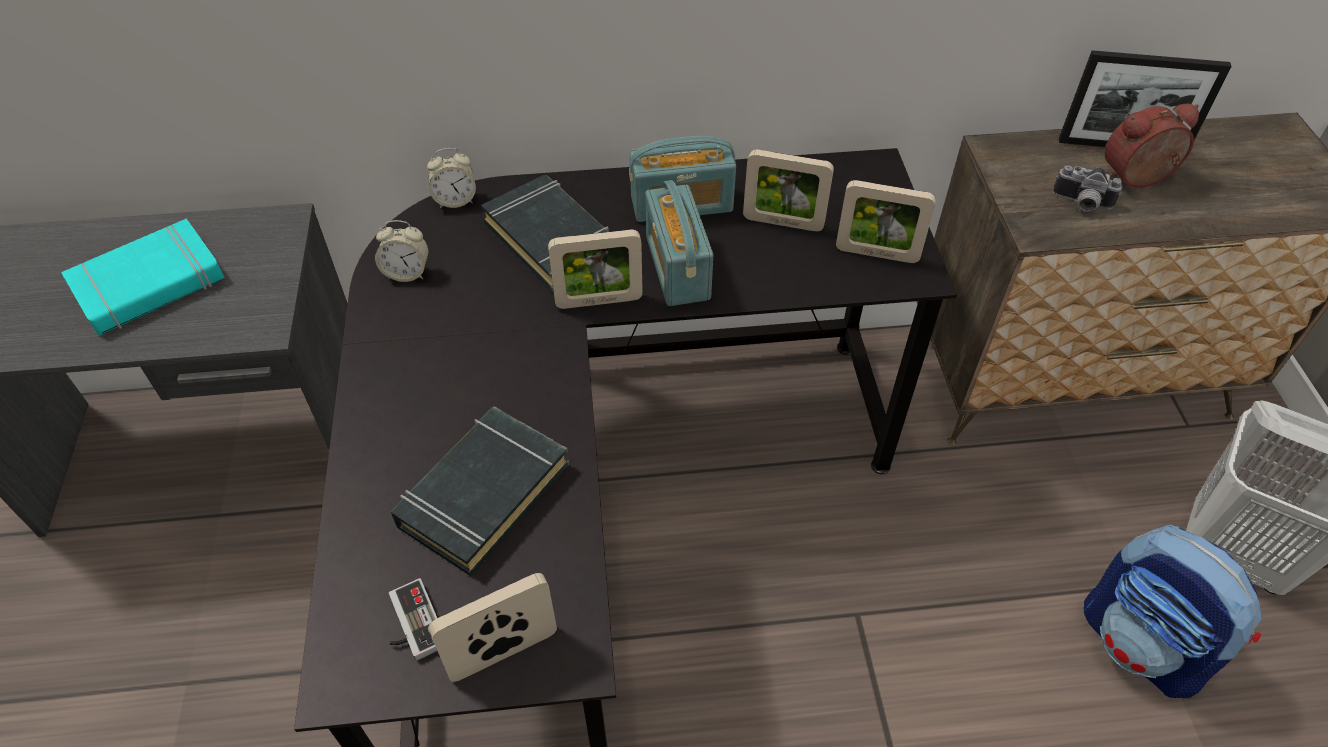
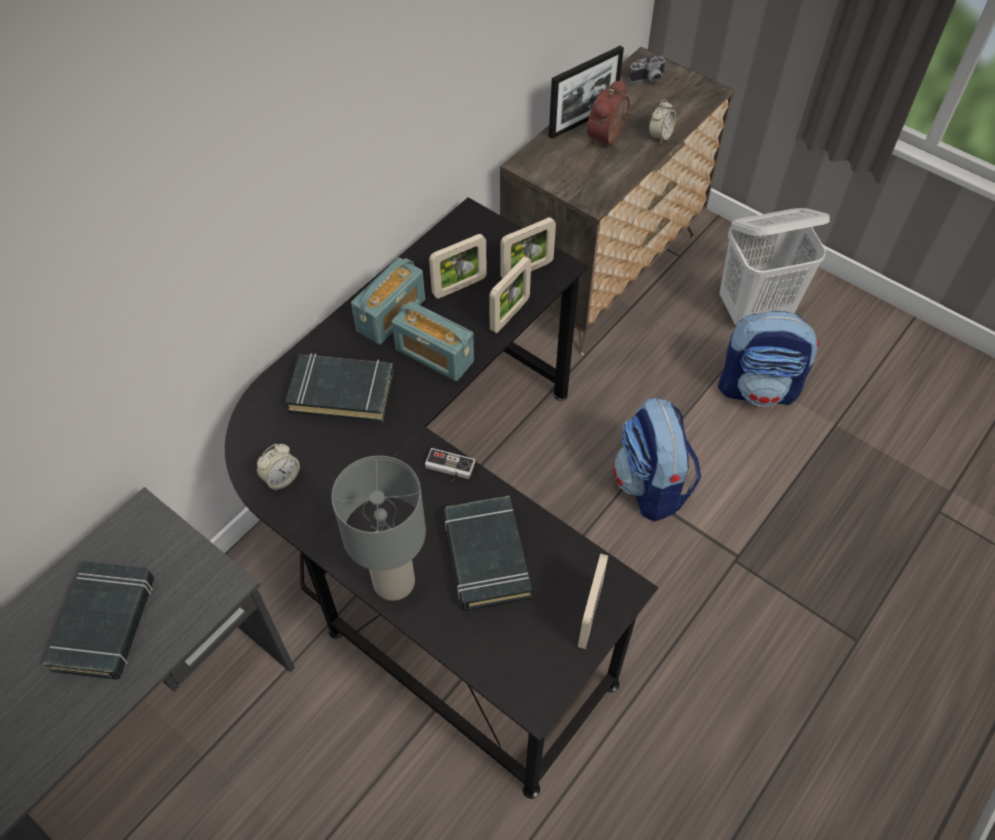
camera: 45 degrees left, 5 degrees up
turquoise book [61,218,225,335] -> black book [43,561,154,680]
game controller [389,578,437,660] -> game controller moved to [425,448,475,482]
alarm clock [427,148,476,208] -> alarm clock moved to [649,99,676,144]
picture frame [548,229,643,309] -> picture frame moved to [489,256,531,333]
camera [1052,165,1122,212] -> camera moved to [629,55,667,83]
none -> grey table lamp [331,456,426,601]
none -> backpack [613,397,701,522]

